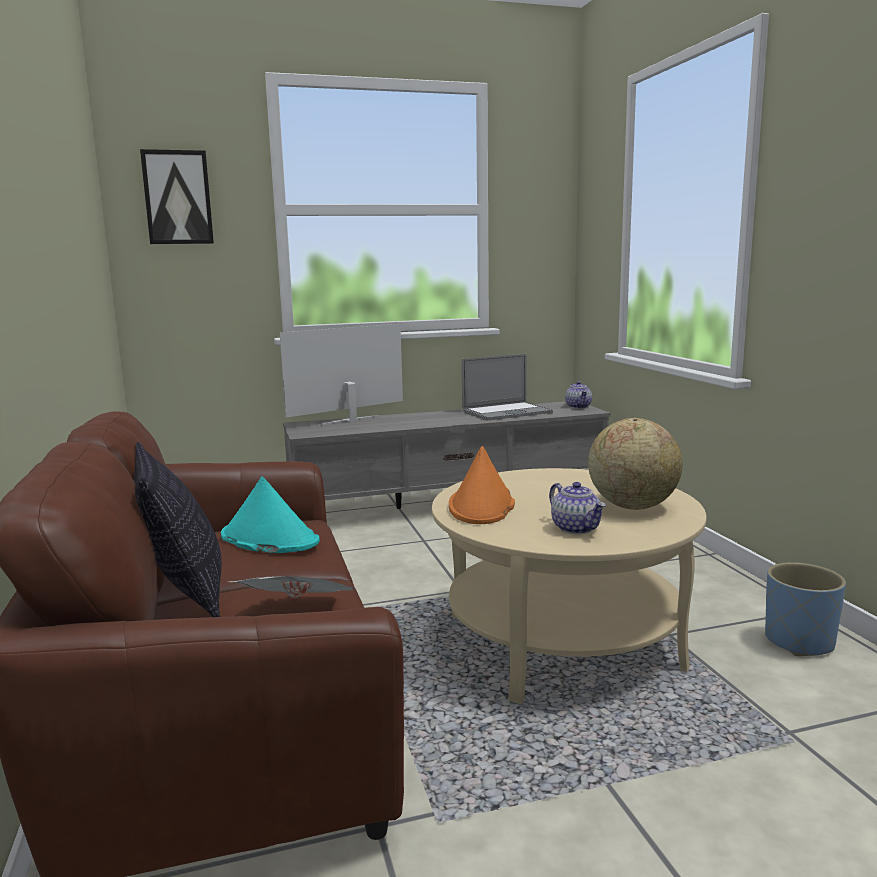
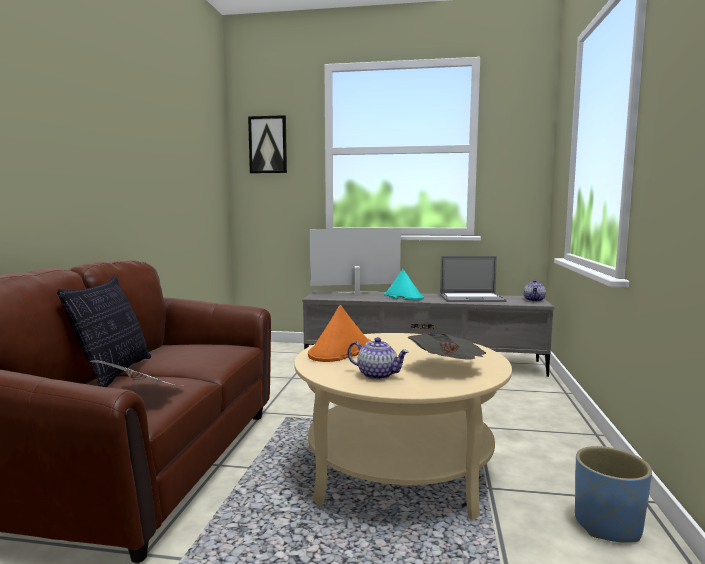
camera: 25 degrees right, 5 degrees down
turquoise hat [221,477,320,553] -> turquoise hat moved to [384,269,424,300]
teapot [549,482,606,534] -> teapot turned 60 degrees counterclockwise [347,337,409,380]
globe [588,418,683,510] -> newspaper [407,333,486,360]

